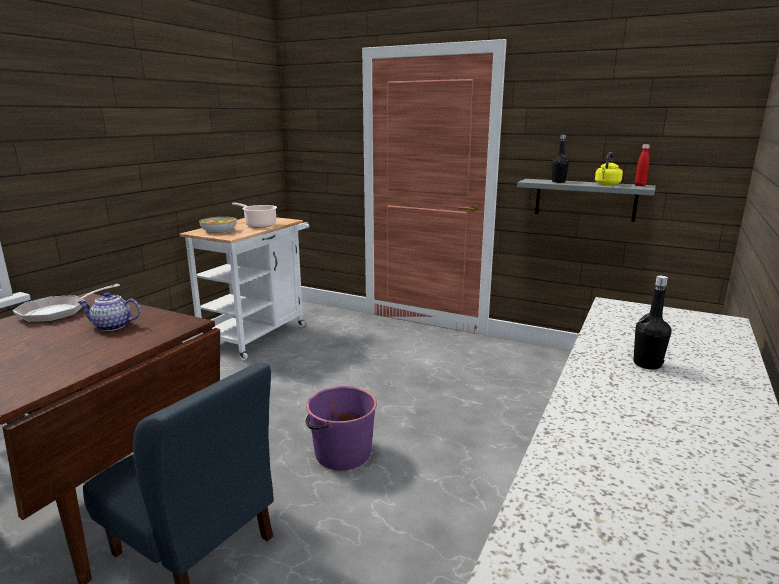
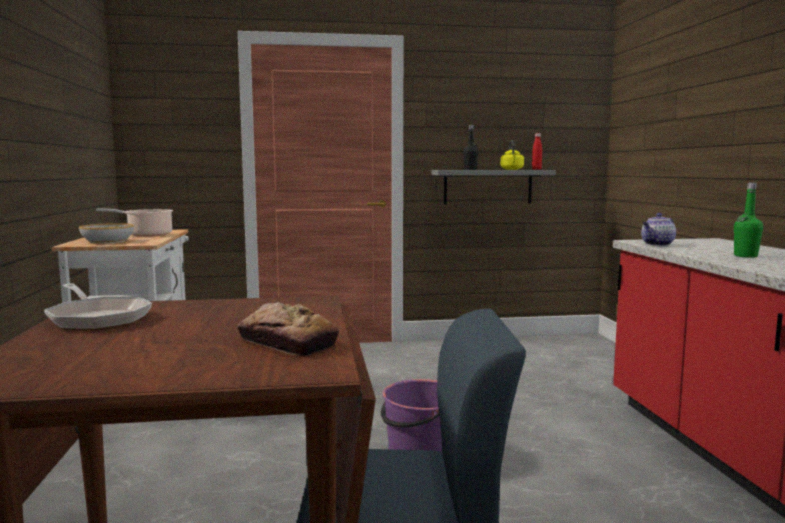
camera: 35 degrees left, 10 degrees down
frying pan [13,284,120,323] -> frying pan turned 45 degrees counterclockwise [44,283,152,331]
teapot [78,292,141,331] -> teapot moved to [641,213,676,246]
black bottle [634,276,671,370] -> green bottle [734,183,763,258]
none -> bread [237,302,339,356]

